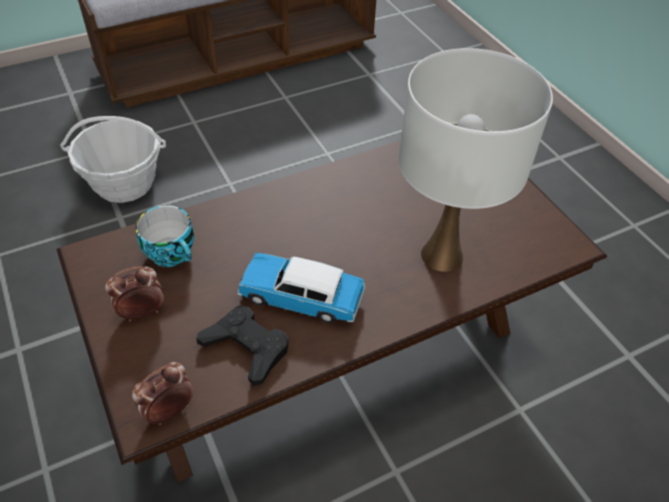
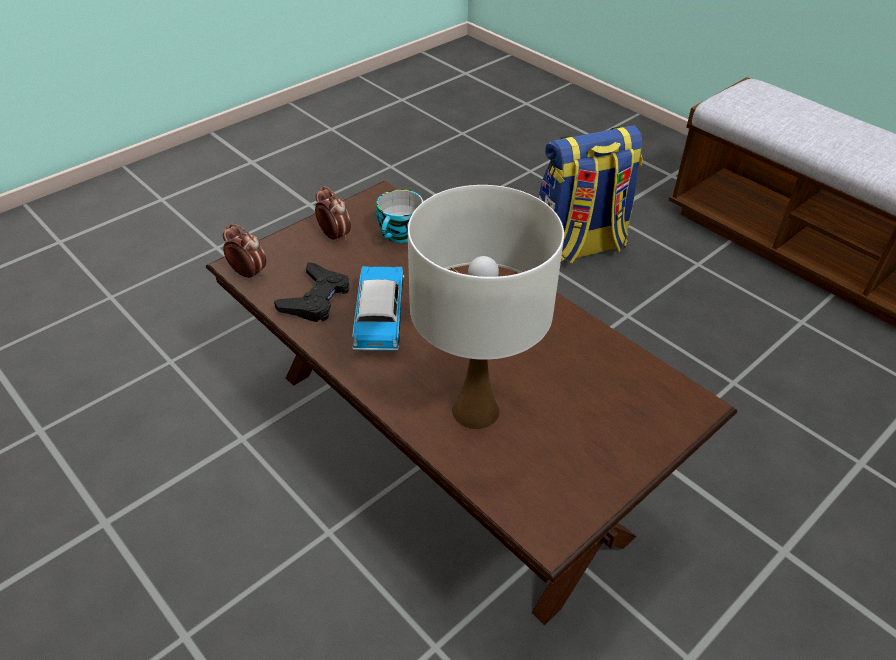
camera: 75 degrees right, 5 degrees down
basket [60,116,166,203] -> backpack [538,126,643,263]

